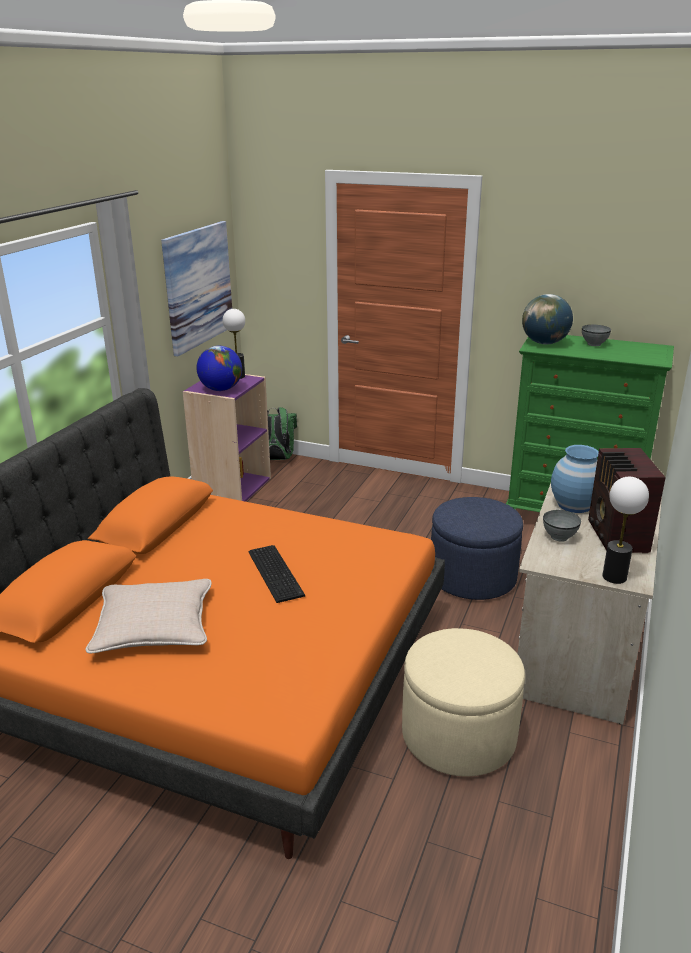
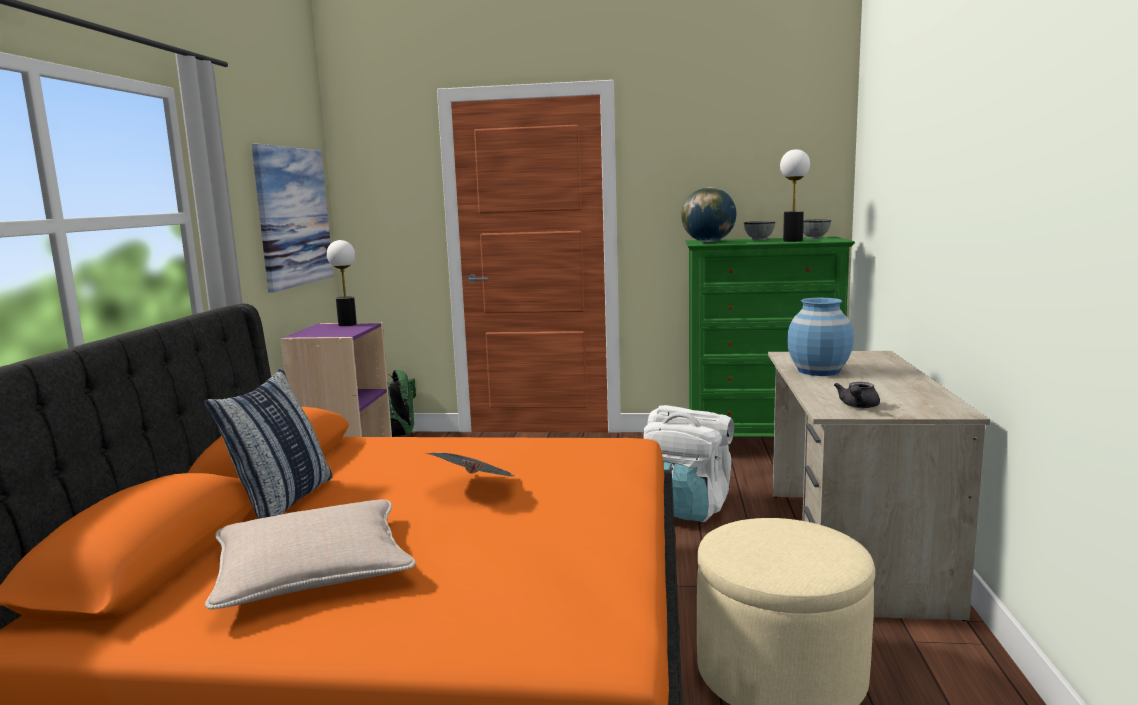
camera: 15 degrees left, 15 degrees down
globe [197,346,242,391] -> none
keyboard [248,545,306,603] -> newspaper [427,452,518,476]
blue ottoman [431,497,523,600] -> white backpack [644,405,734,522]
grey bowl [543,510,581,542] -> grey bowl moved to [803,220,831,239]
radio [588,448,665,553] -> none
table lamp [602,477,649,584] -> table lamp moved to [780,149,810,242]
none -> pillow [204,368,333,519]
none -> grey teapot [834,382,880,408]

